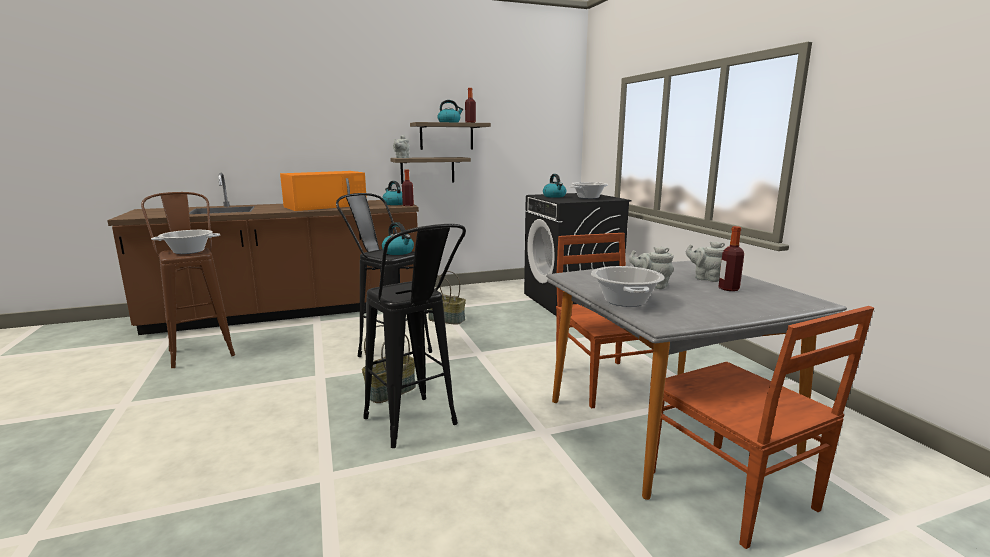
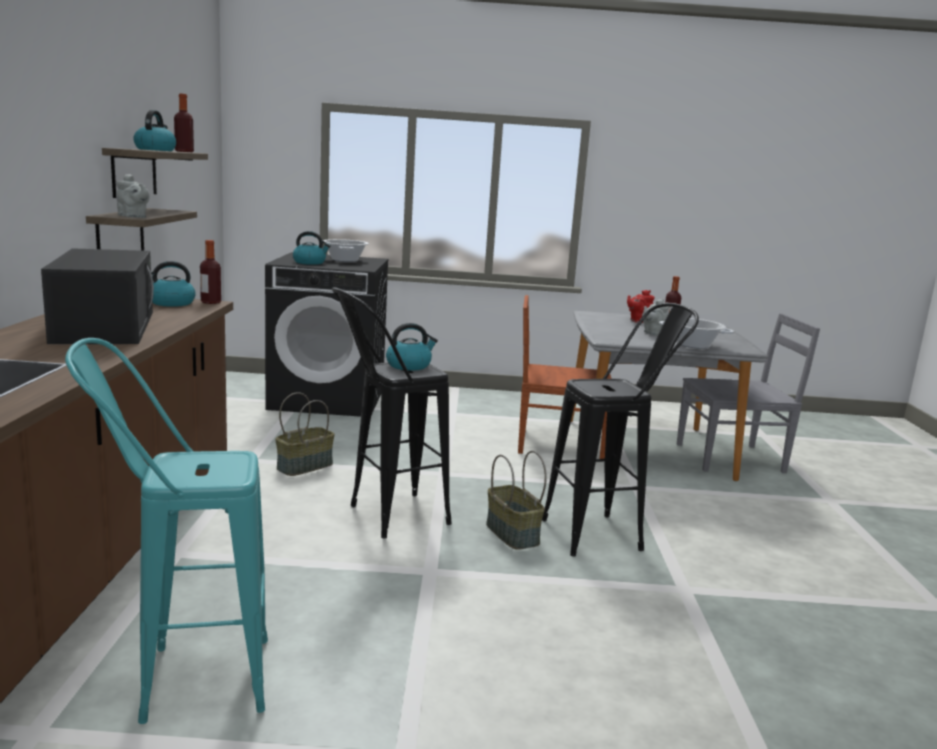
camera: 70 degrees left, 0 degrees up
brown stool [141,192,235,368] -> turquoise stool [65,338,268,724]
cooking pot [151,230,220,254] -> none
orange microwave [280,171,367,211] -> black microwave [41,248,154,344]
brown chair [650,306,874,549] -> grey chair [677,313,820,473]
grey teapot [686,241,725,282] -> red teapot [627,290,655,323]

